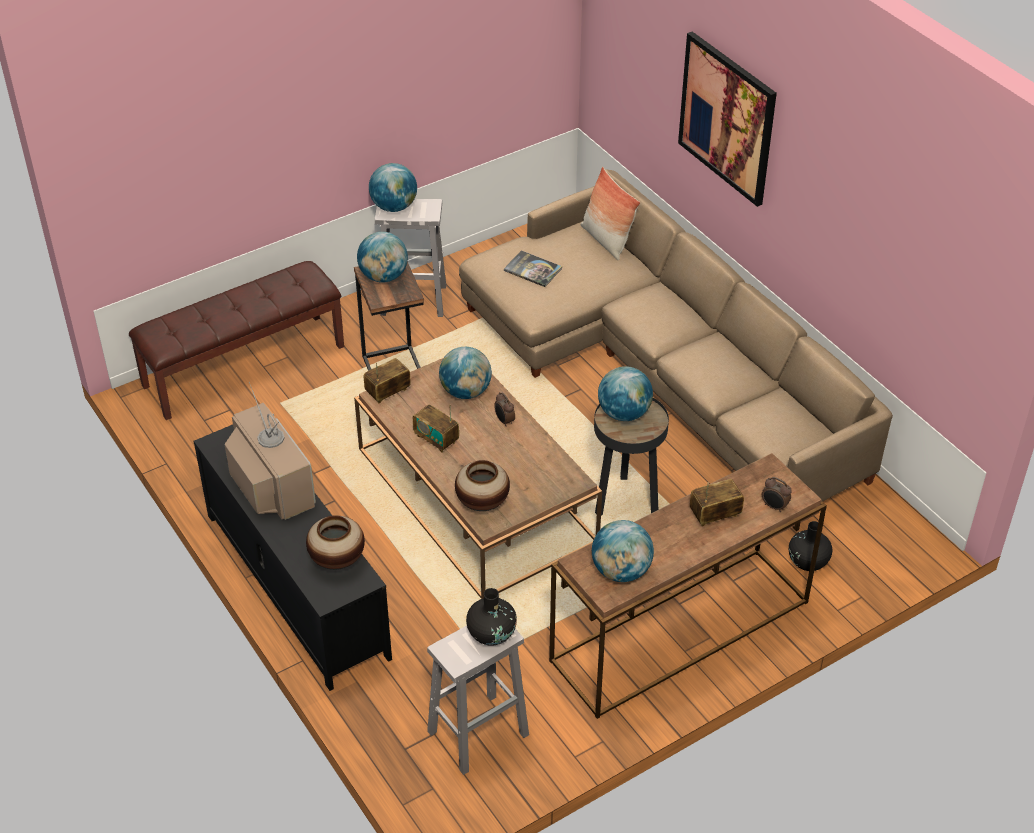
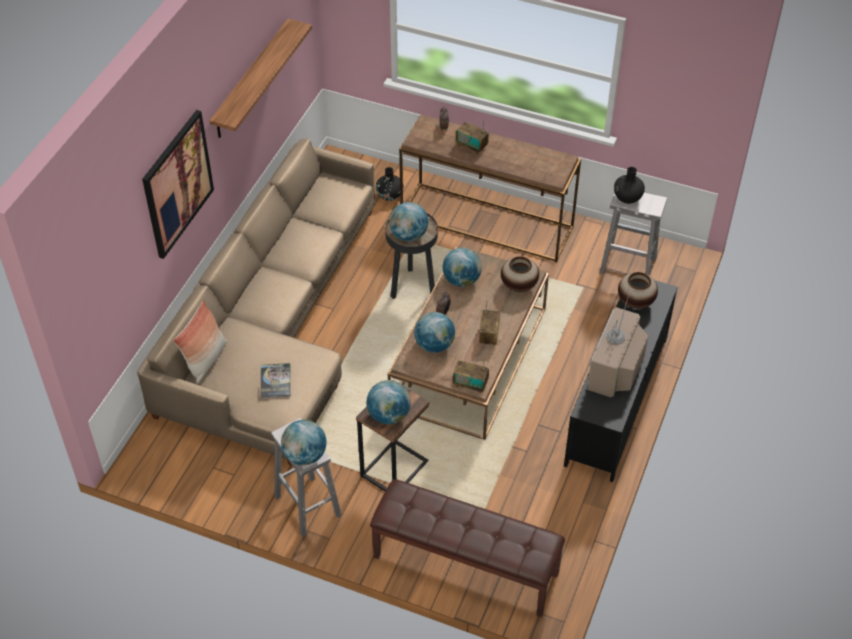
camera: 125 degrees left, 5 degrees up
globe [592,520,654,582] -> globe moved to [443,248,482,287]
none -> shelf [209,19,312,138]

